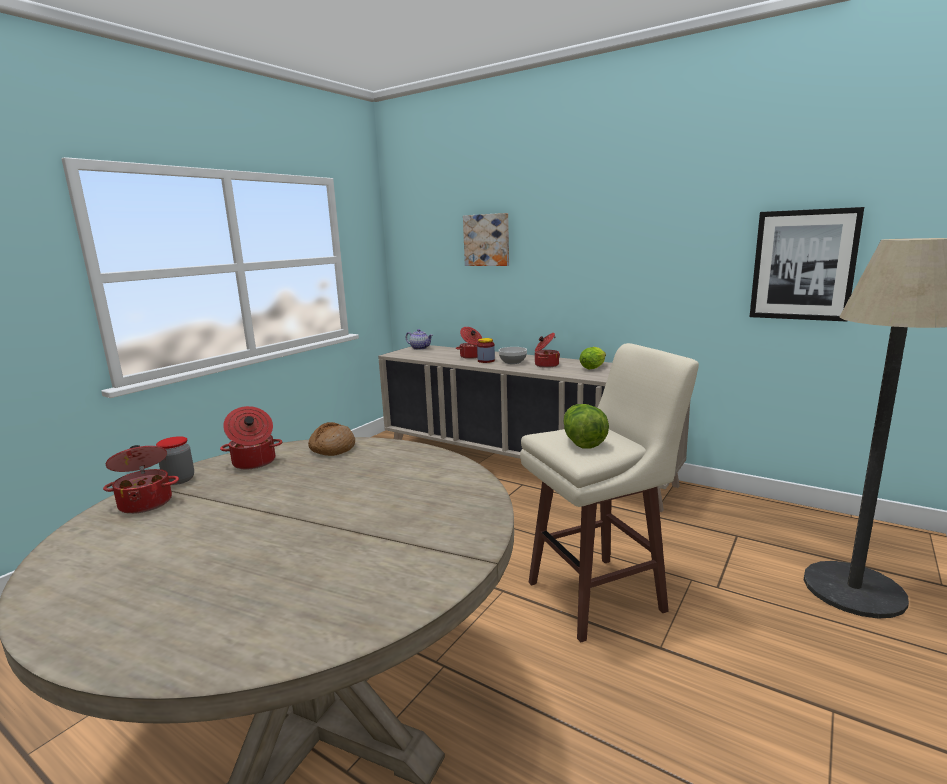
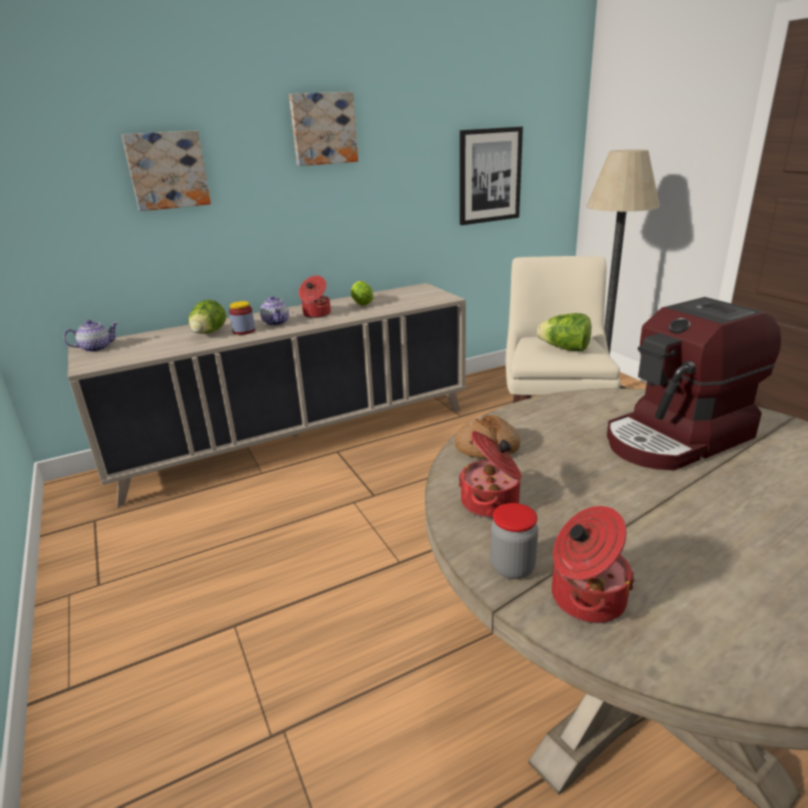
camera: 60 degrees left, 10 degrees up
cooking pot [456,327,482,359] -> lettuce [189,300,226,334]
bowl [499,347,527,364] -> teapot [260,296,289,326]
none -> picture [289,92,358,166]
none -> coffee machine [607,297,781,470]

